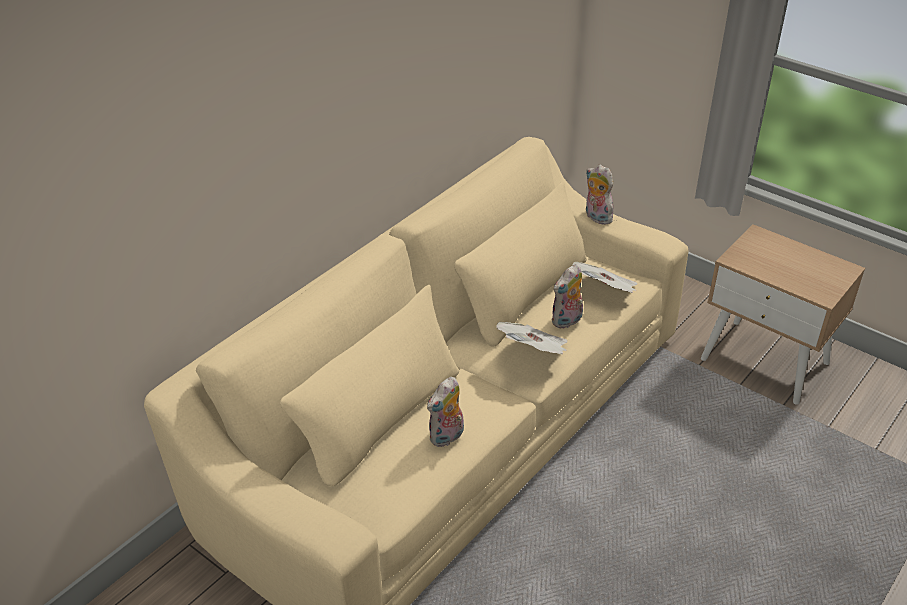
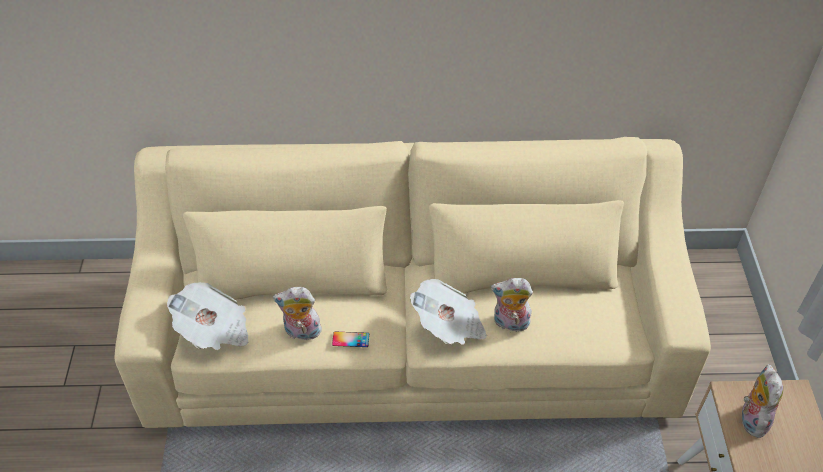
camera: 50 degrees right, 10 degrees up
newspaper [572,262,638,293] -> newspaper moved to [167,282,249,350]
plush toy [586,165,613,225] -> plush toy moved to [742,364,783,438]
none -> phone [332,331,369,347]

